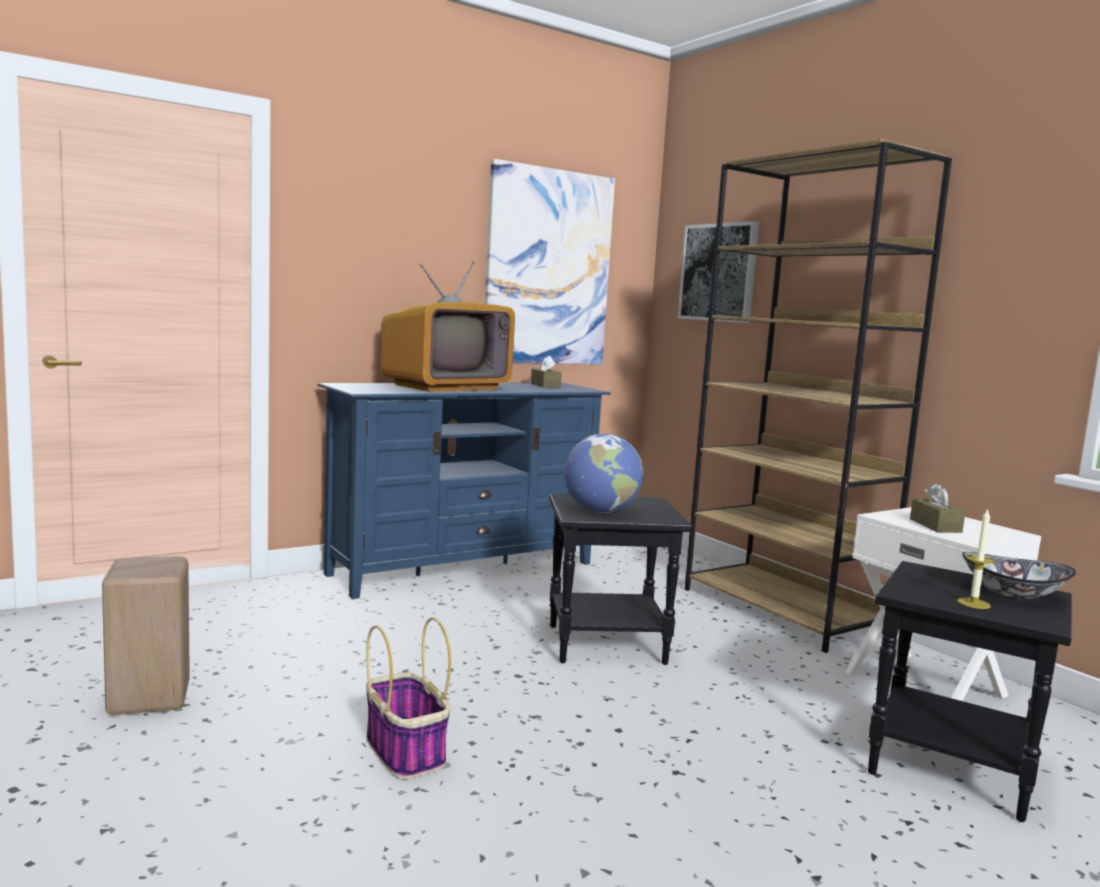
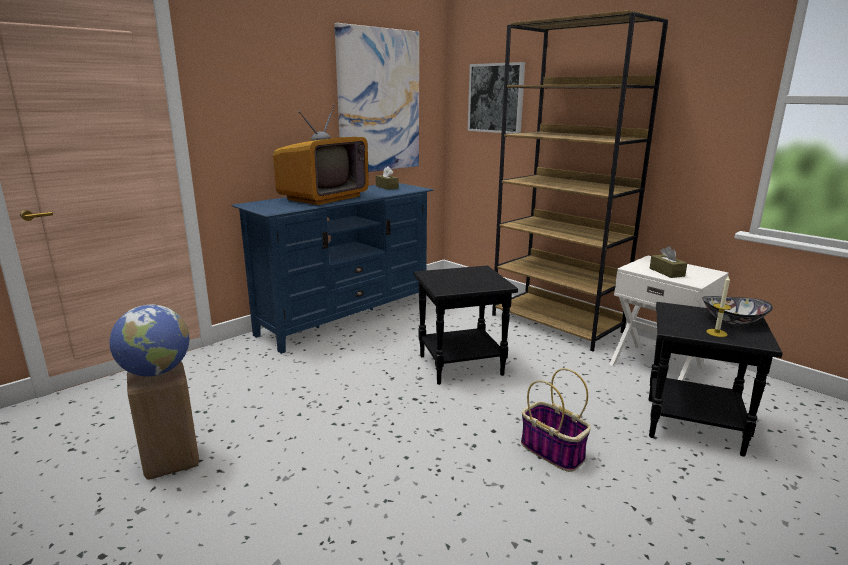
camera: 10 degrees left, 10 degrees up
basket [366,617,451,780] -> basket moved to [521,368,591,472]
globe [564,434,644,513] -> globe moved to [109,305,190,376]

